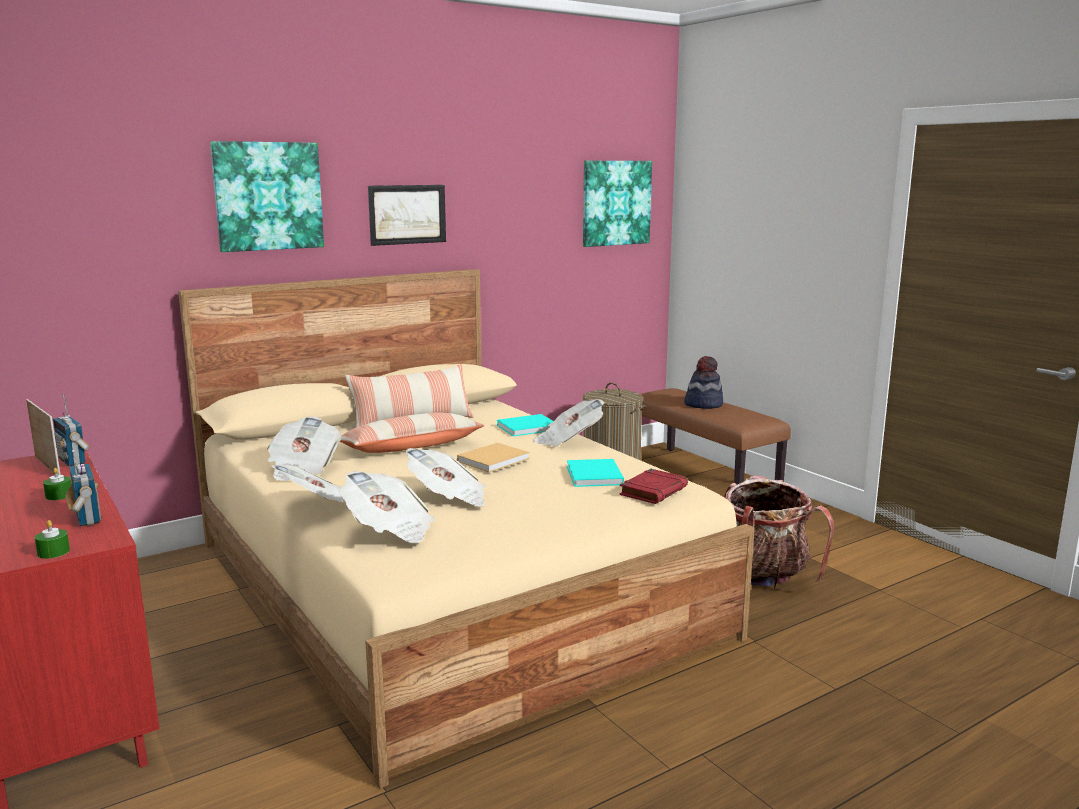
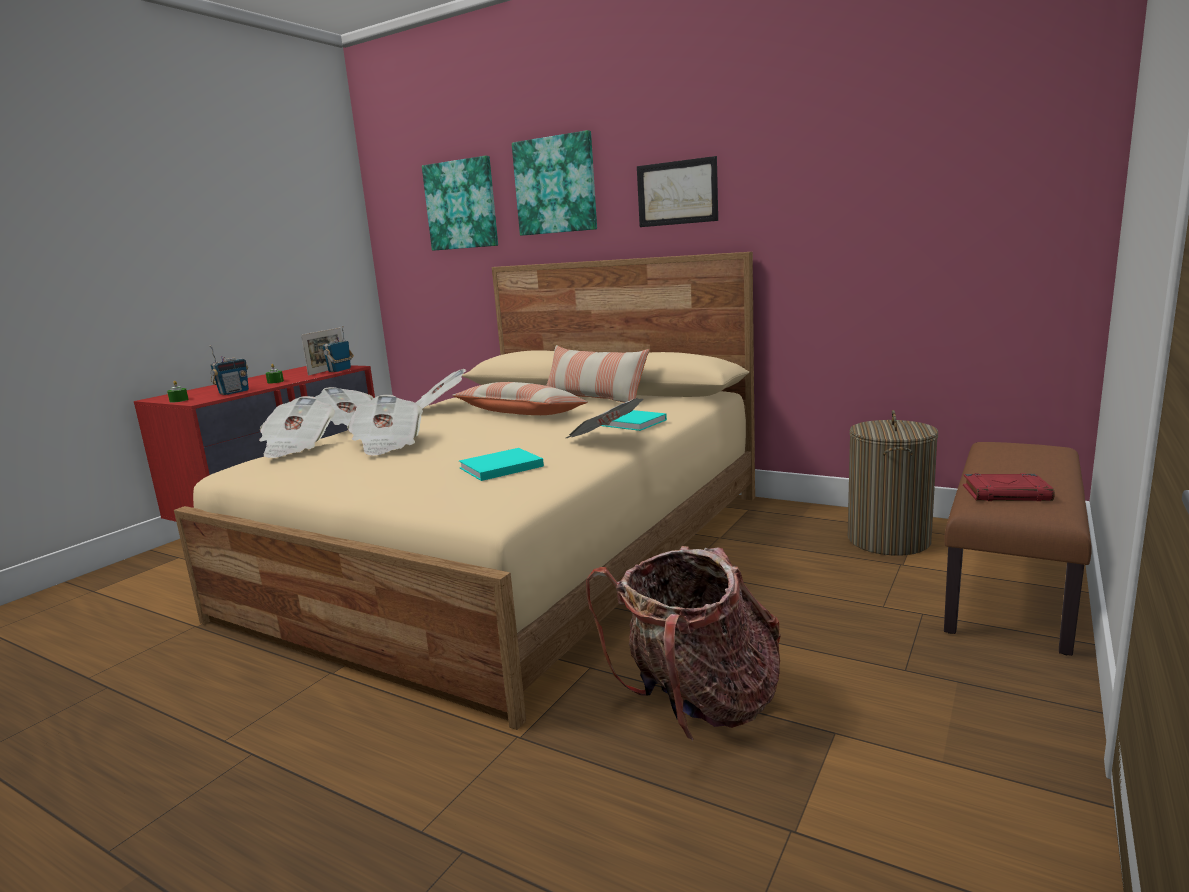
camera: 65 degrees right, 0 degrees up
beige book [457,443,530,472] -> none
picture [583,161,652,247] -> picture moved to [422,156,498,251]
red book [620,469,688,504] -> red book moved to [963,473,1055,501]
hat [684,356,723,409] -> none

